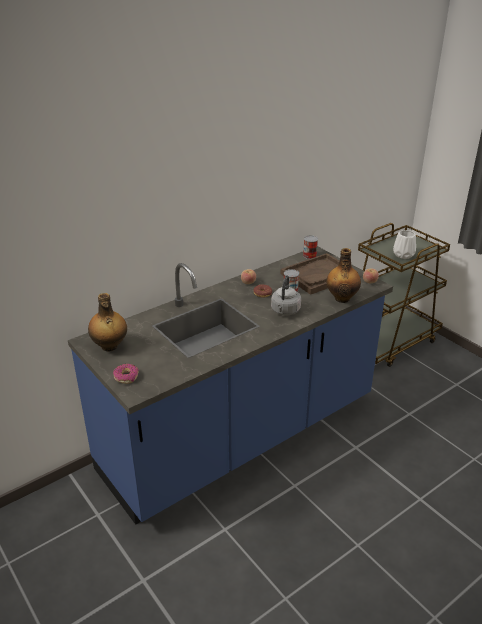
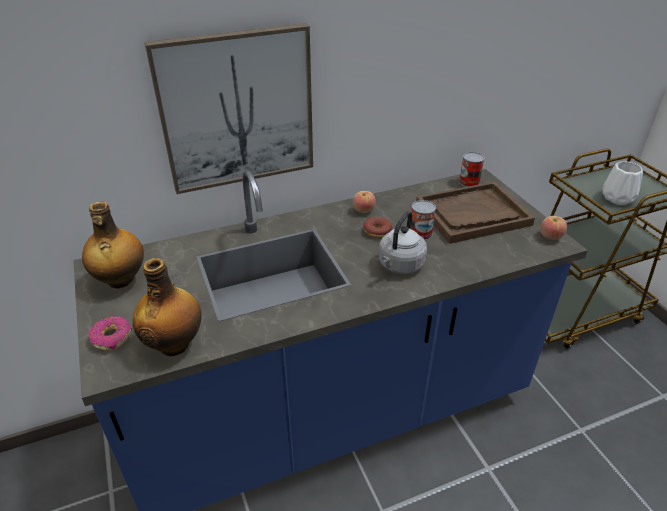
camera: 15 degrees right, 5 degrees up
bottle [326,248,361,303] -> bottle moved to [133,258,201,356]
none -> picture [145,23,313,194]

